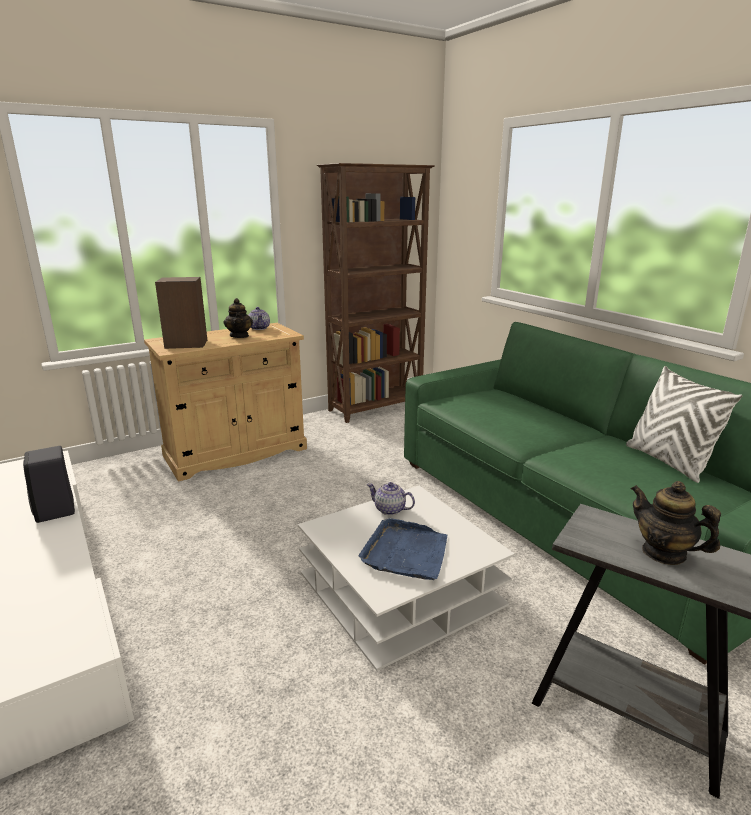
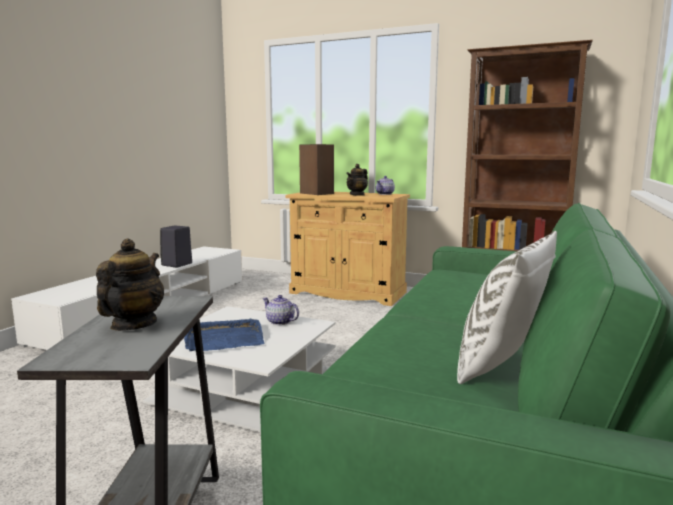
camera: 55 degrees right, 10 degrees down
teapot [367,482,415,515] -> teapot turned 45 degrees counterclockwise [262,295,299,325]

